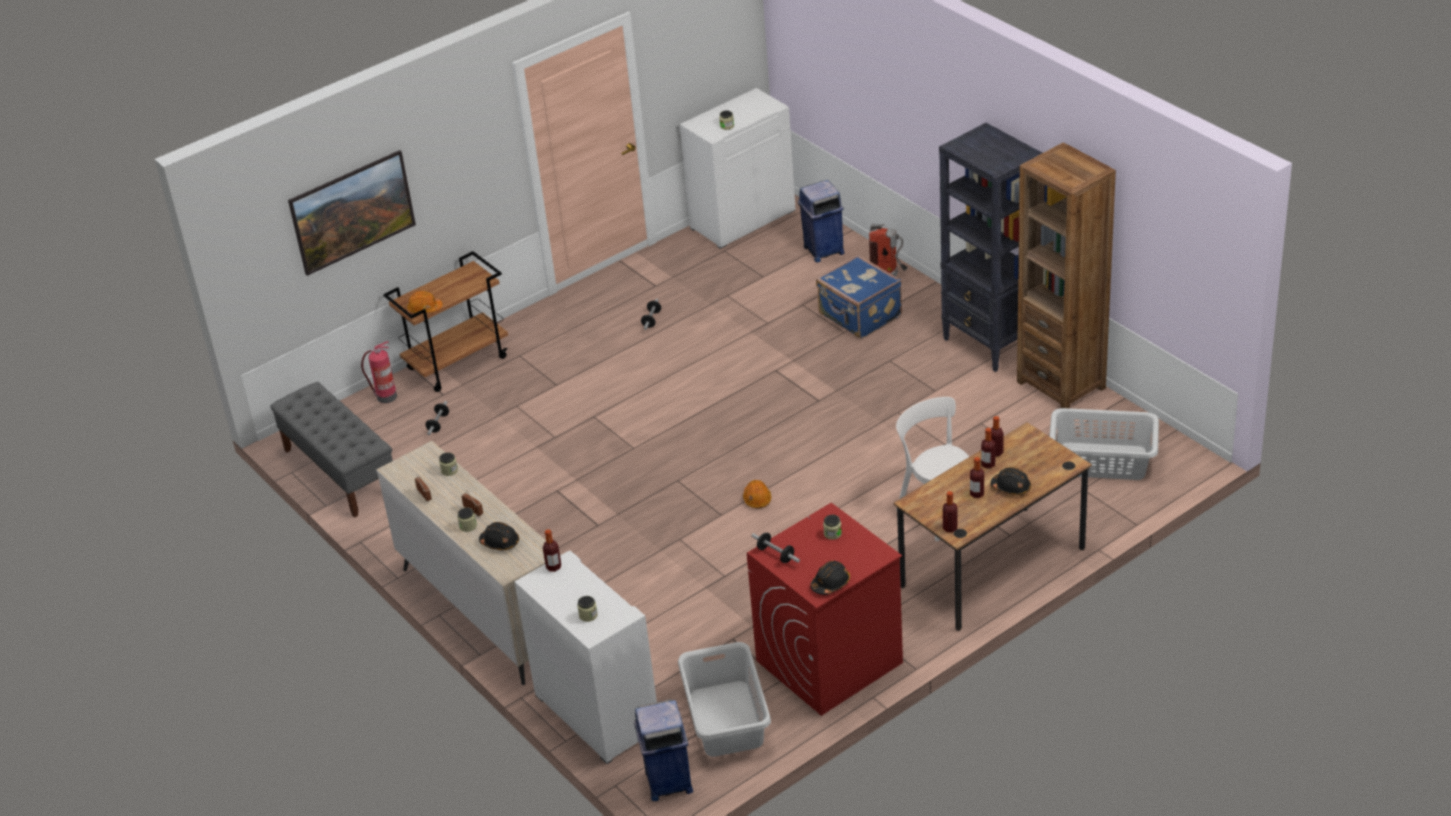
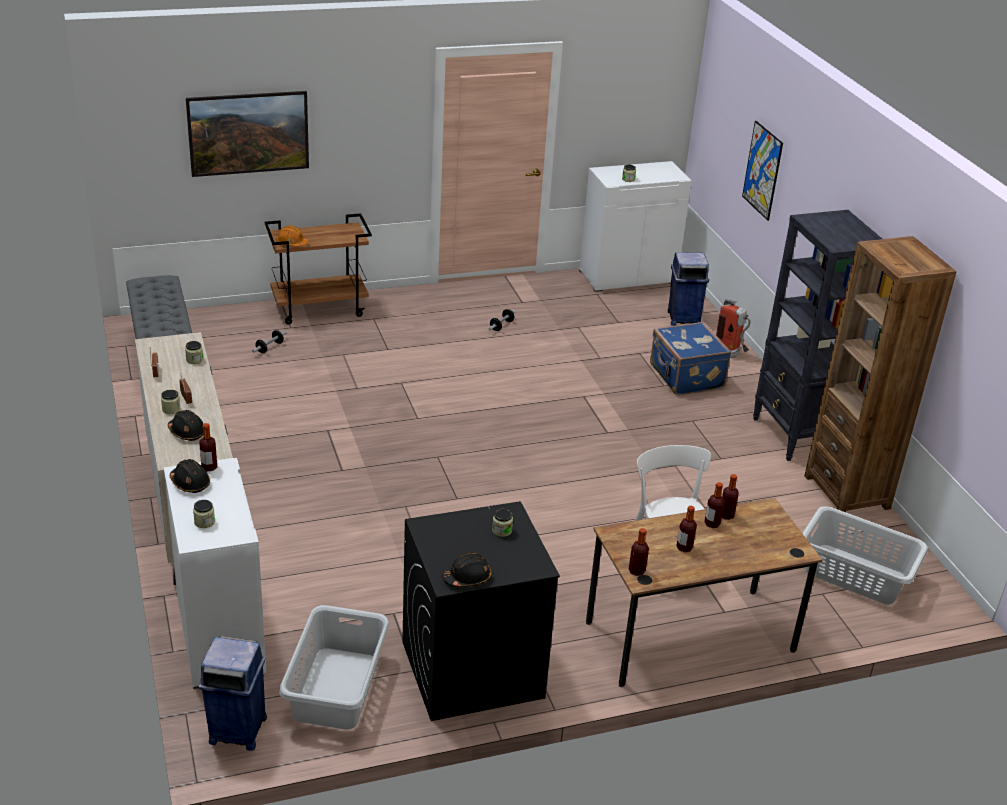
camera: 15 degrees right, 5 degrees down
fire extinguisher [361,341,397,403] -> none
orange hard hat [743,480,771,508] -> none
red washing machine [747,503,903,716] -> black washing machine [402,501,560,721]
dumbbell [751,533,800,563] -> none
black hard hat [991,467,1031,495] -> black hard hat moved to [170,459,210,493]
none -> picture [742,121,783,221]

